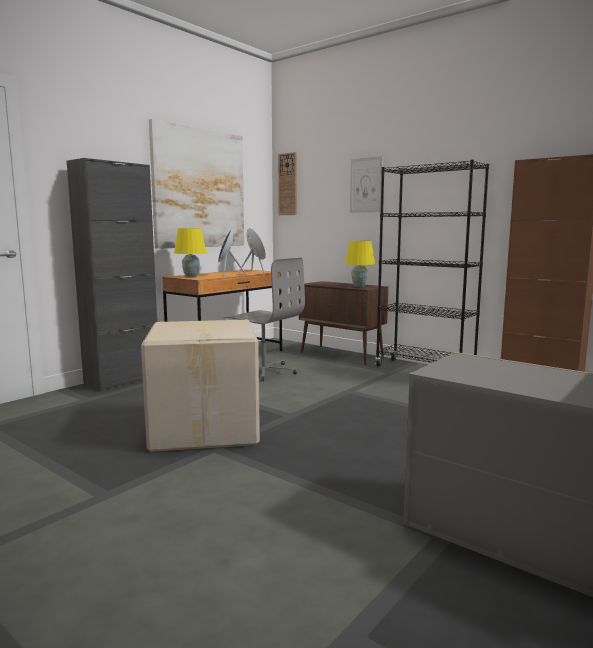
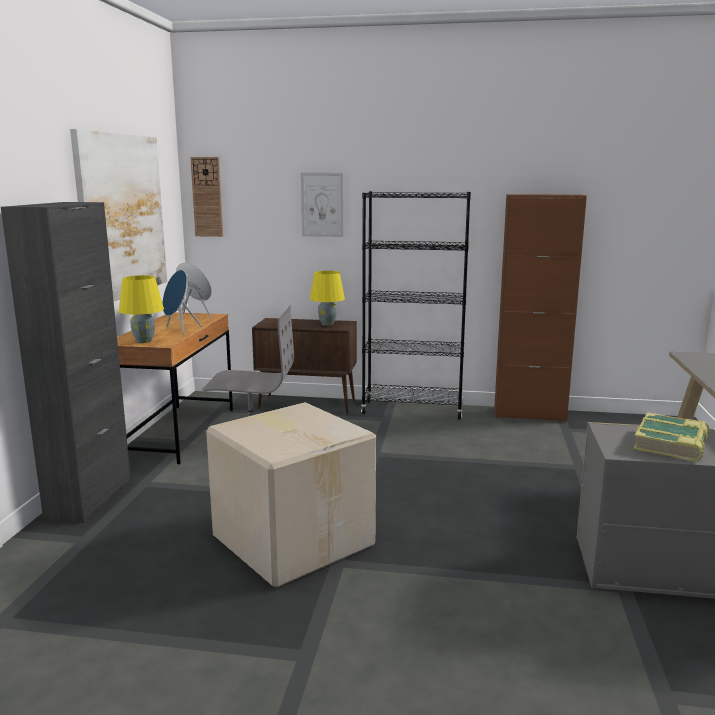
camera: 30 degrees left, 5 degrees up
none -> book [633,413,710,462]

